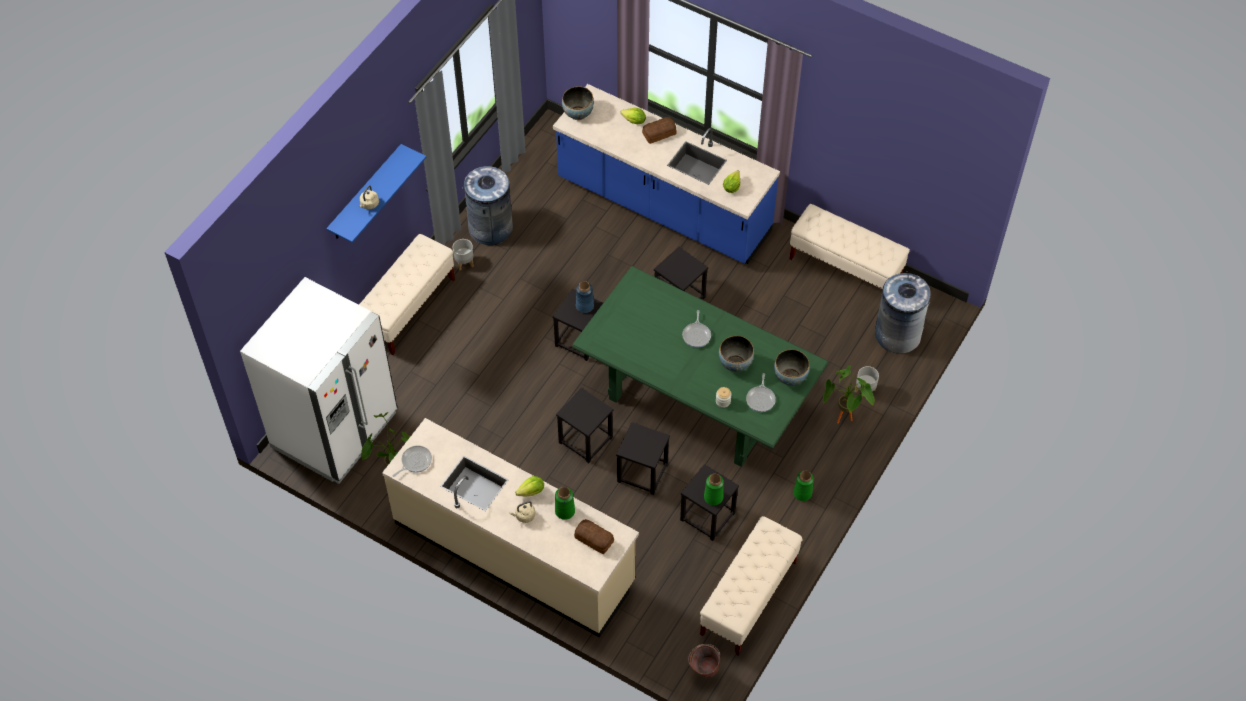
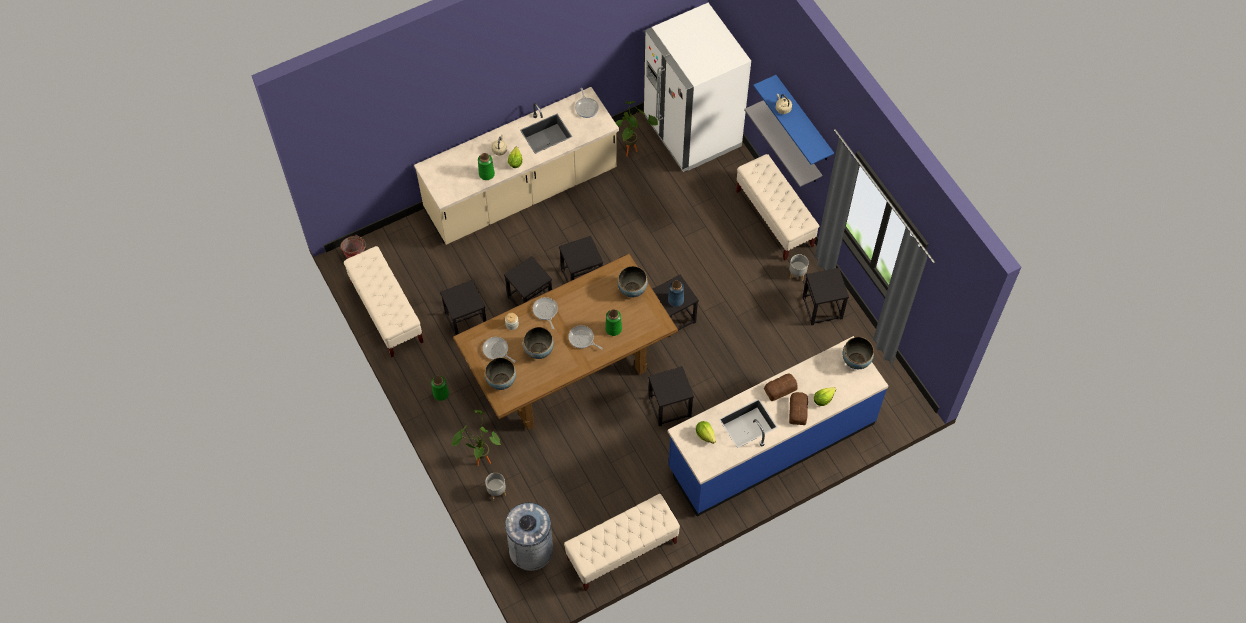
camera: 120 degrees right, 5 degrees up
grey trash can [462,166,513,245] -> black stool [802,268,849,325]
green dining table [572,266,828,467] -> brown dining table [453,254,678,430]
bread [574,519,614,554] -> bread moved to [764,373,798,401]
green vase [704,474,724,505] -> green vase moved to [605,309,622,336]
none -> frying pan [533,297,558,329]
none -> bowl [617,266,648,298]
none -> grey shelf [744,100,822,187]

